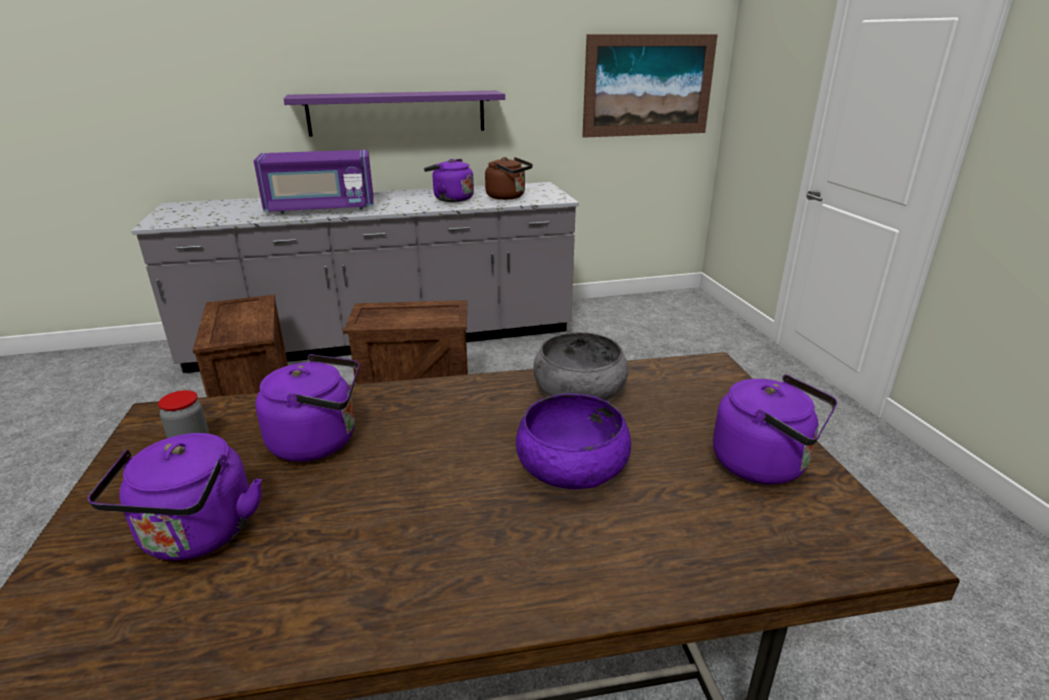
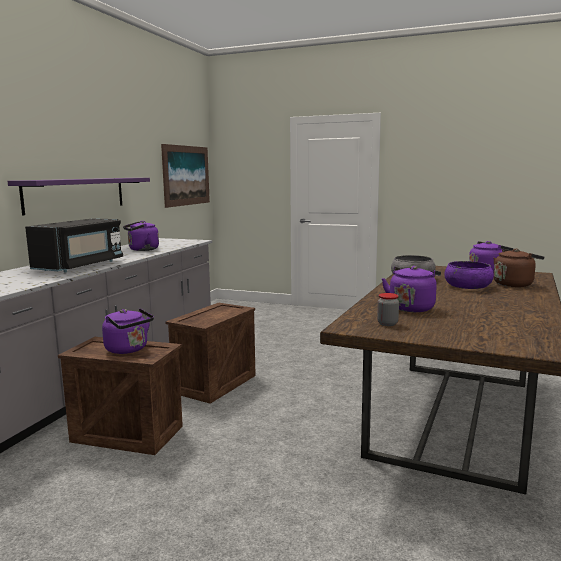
camera: 55 degrees left, 15 degrees down
purple kettle [88,433,262,561] -> purple kettle moved to [102,308,154,354]
purple microwave [254,150,374,214] -> black microwave [25,218,123,272]
brown kettle [485,157,533,200] -> brown kettle moved to [494,249,544,287]

